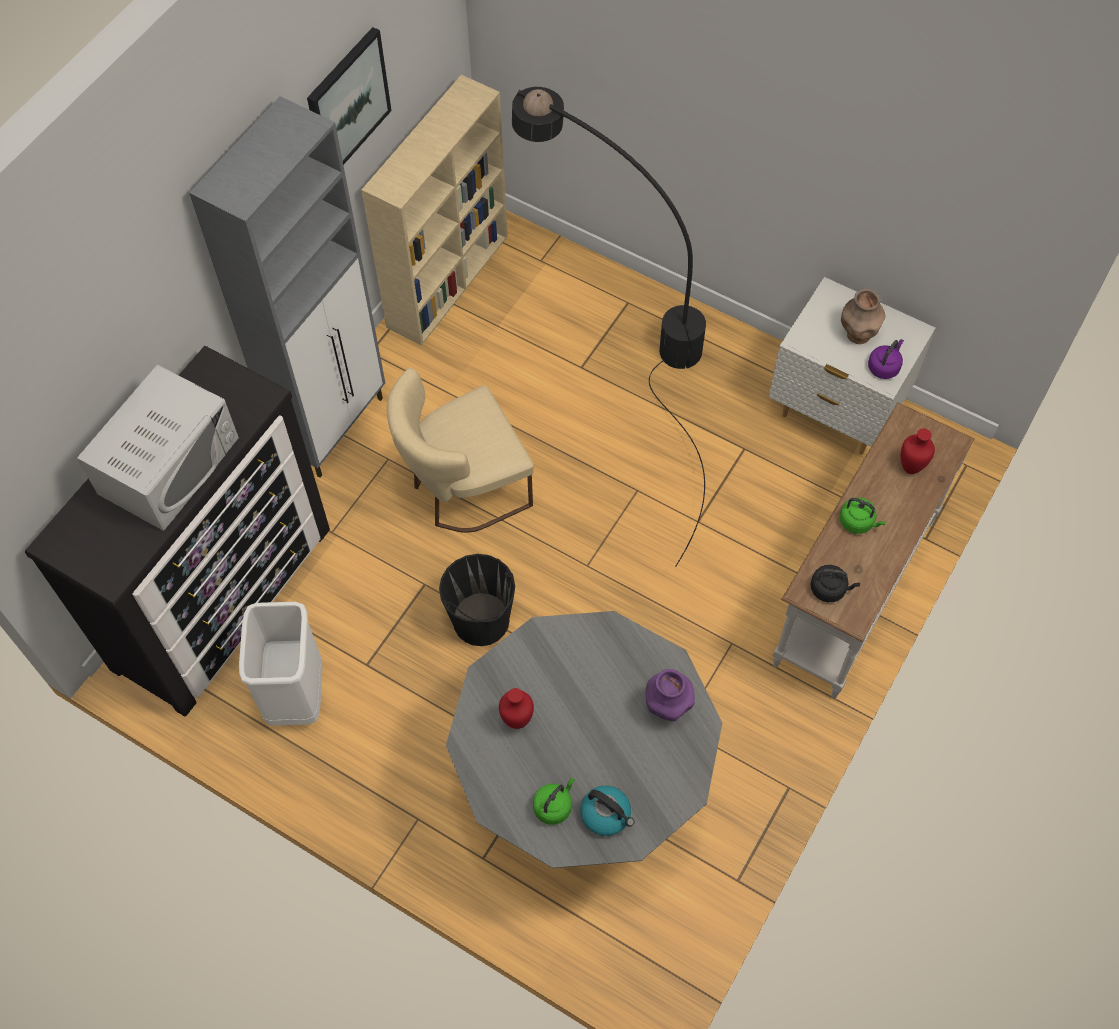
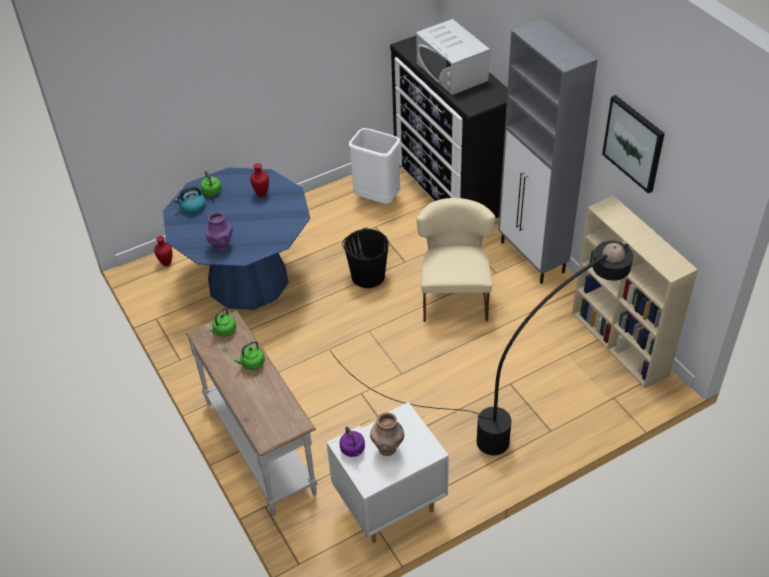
camera: 120 degrees right, 15 degrees down
grey dining table [446,611,722,868] -> blue dining table [163,167,310,310]
black kettle [811,565,860,602] -> green kettle [209,308,236,337]
red vase [901,428,935,474] -> red vase moved to [154,236,172,266]

